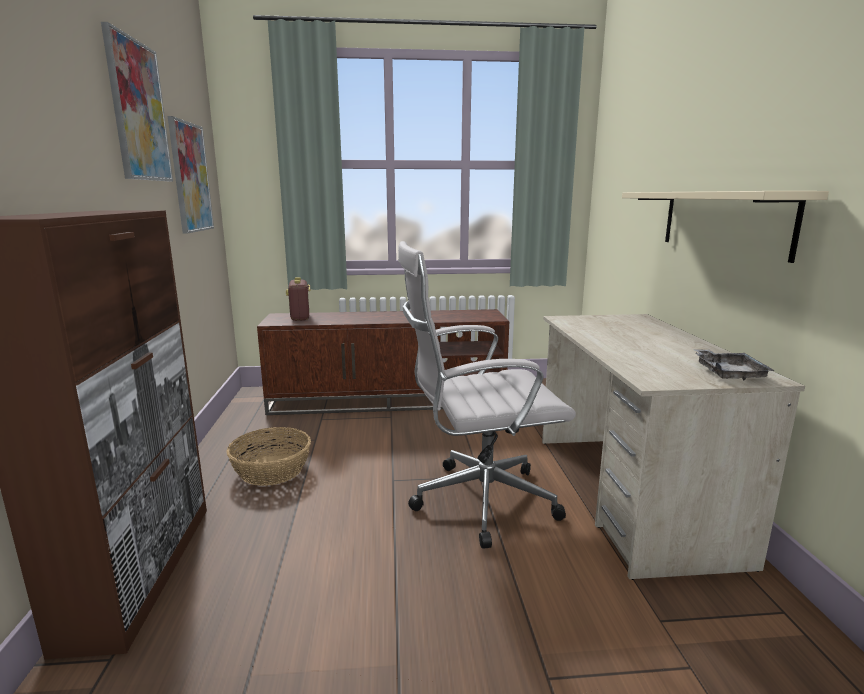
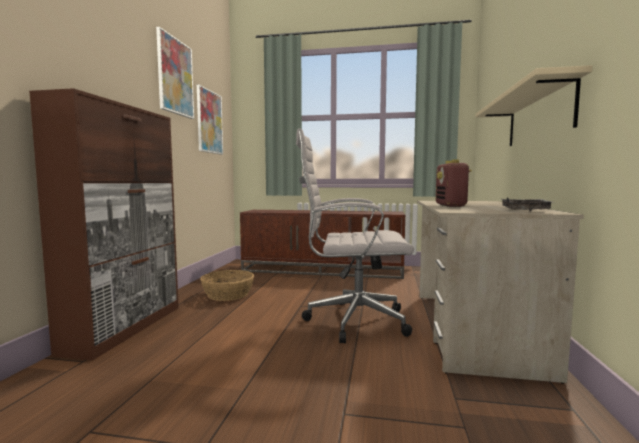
camera: 15 degrees right, 10 degrees down
radio [286,277,310,321] -> radio moved to [436,159,472,207]

